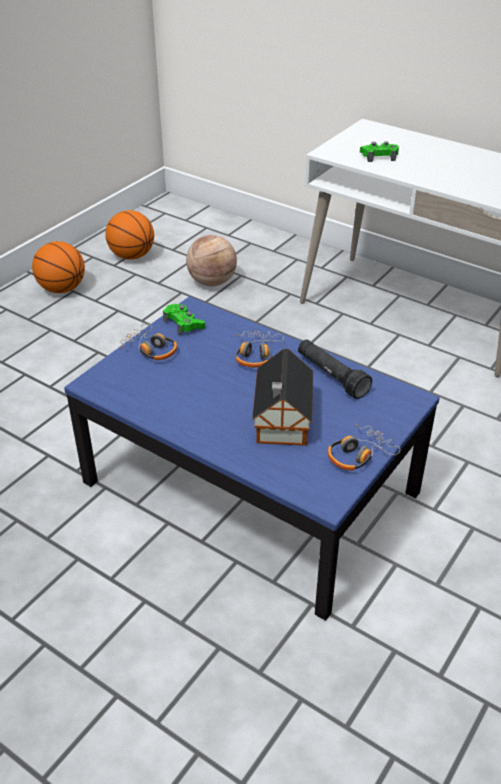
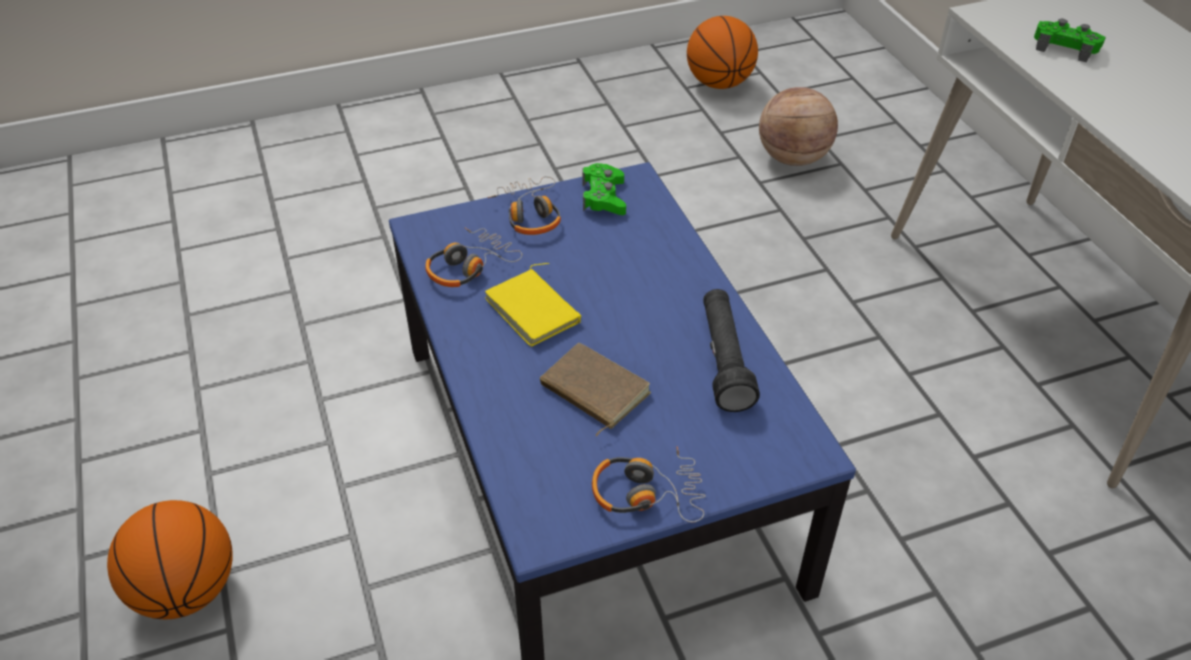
camera: 35 degrees right, 5 degrees up
basketball [32,241,85,293] -> basketball moved to [107,500,233,619]
headphones [235,331,284,367] -> headphones moved to [425,228,522,287]
toy house [252,349,313,446] -> brown book [540,343,651,437]
none -> yellow book [485,263,581,347]

